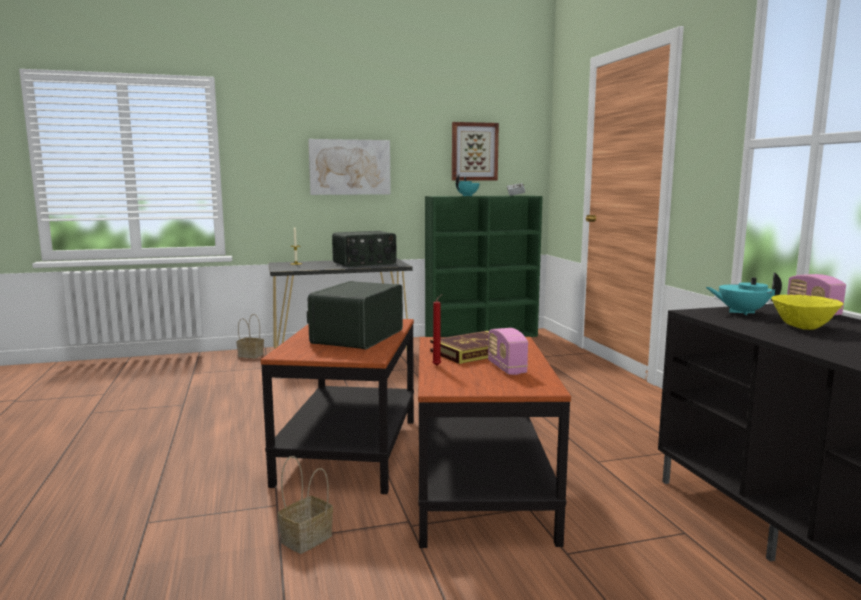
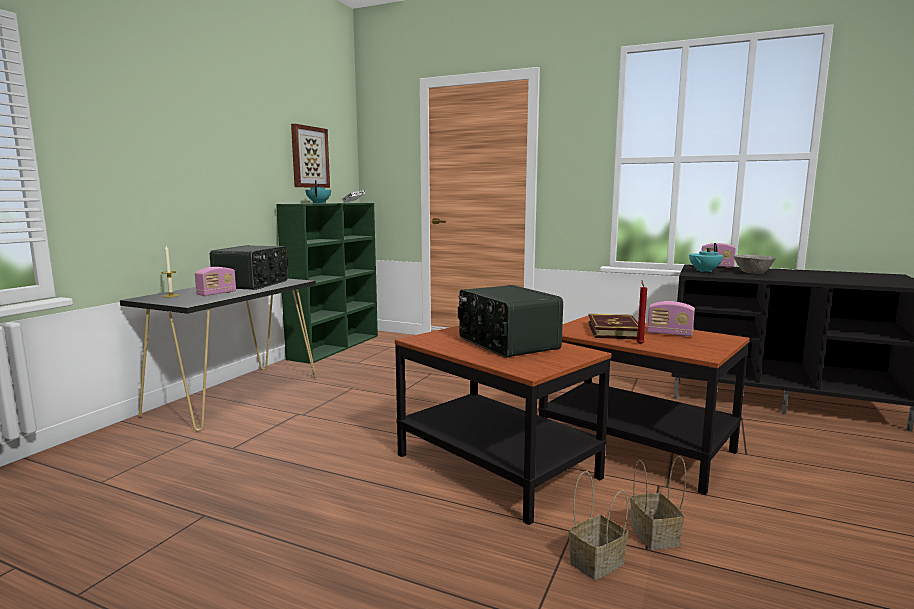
camera: 50 degrees left, 0 degrees up
basket [236,314,264,359] -> basket moved to [568,471,628,580]
picture [308,139,391,195] -> none
yellow bowl [772,295,843,330] -> grey bowl [734,255,776,274]
none -> radio [195,267,236,297]

